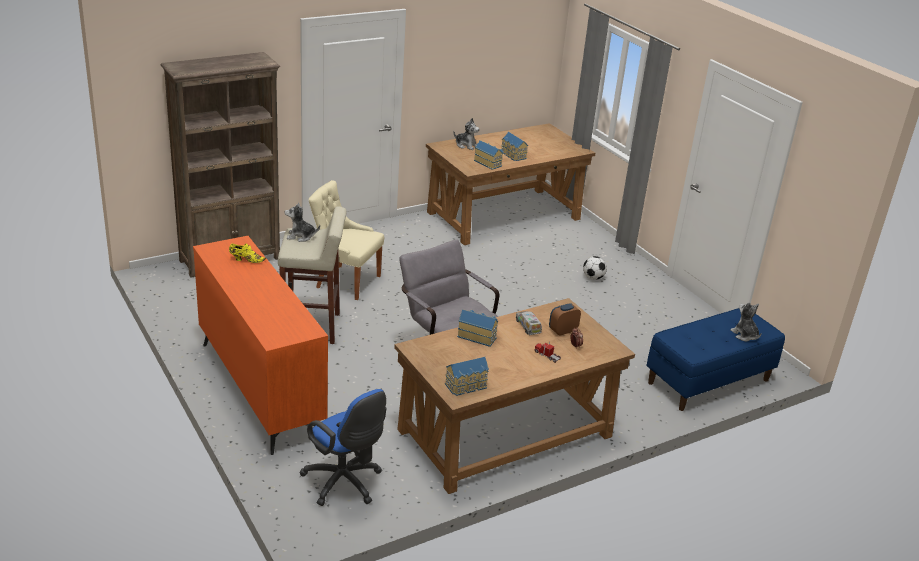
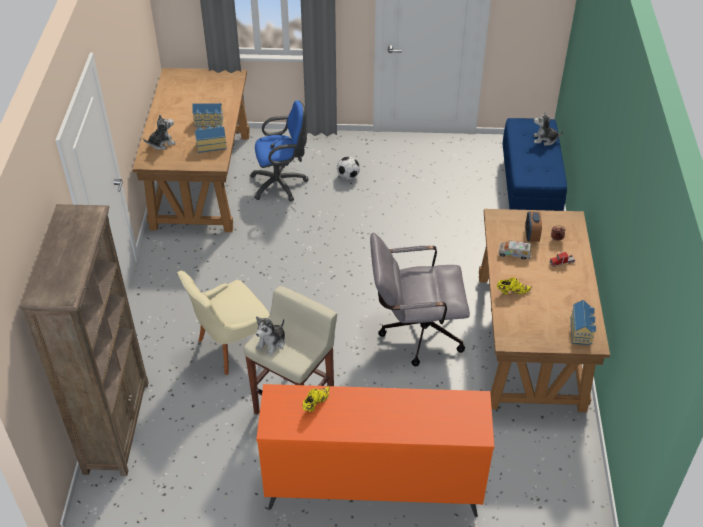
camera: 55 degrees left, 15 degrees up
blue office chair [299,389,386,506] -> blue office chair moved to [250,100,309,202]
toy house [457,310,498,347] -> yellow shoe [497,277,532,295]

